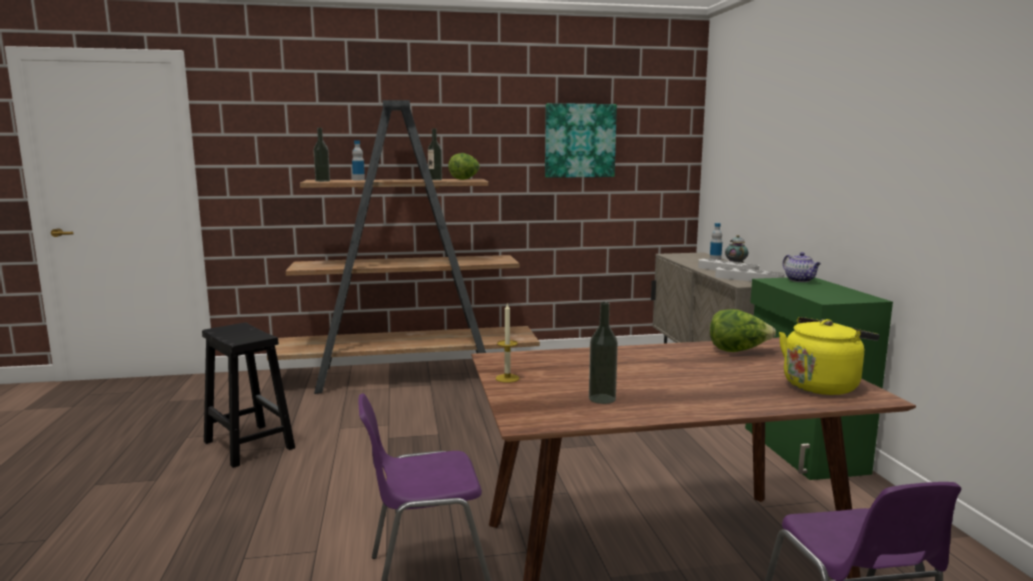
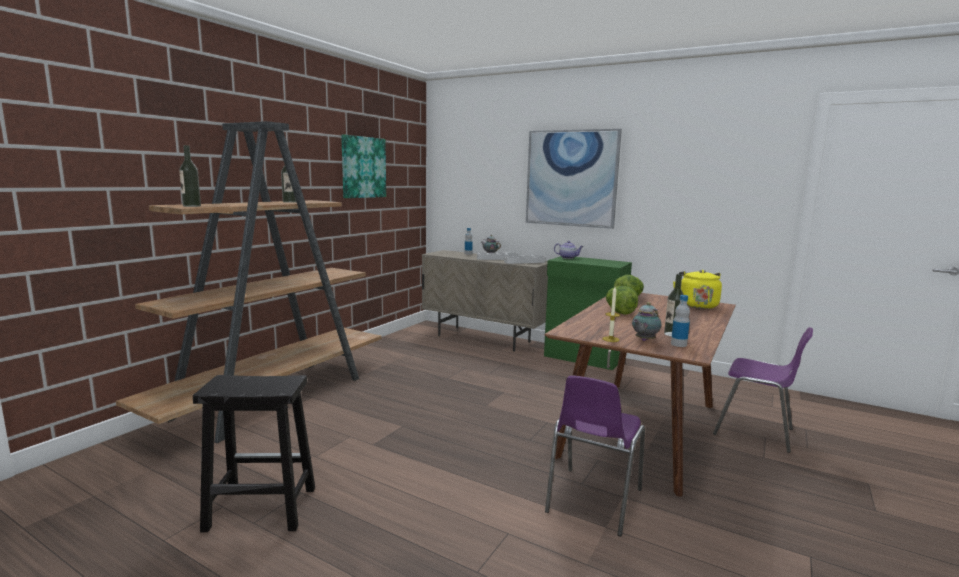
camera: 50 degrees left, 0 degrees up
bottle [352,141,365,180] -> bottle moved to [671,295,690,347]
lettuce [448,153,480,180] -> lettuce moved to [606,286,638,315]
none -> picture [526,129,622,229]
none -> teapot [632,302,661,341]

